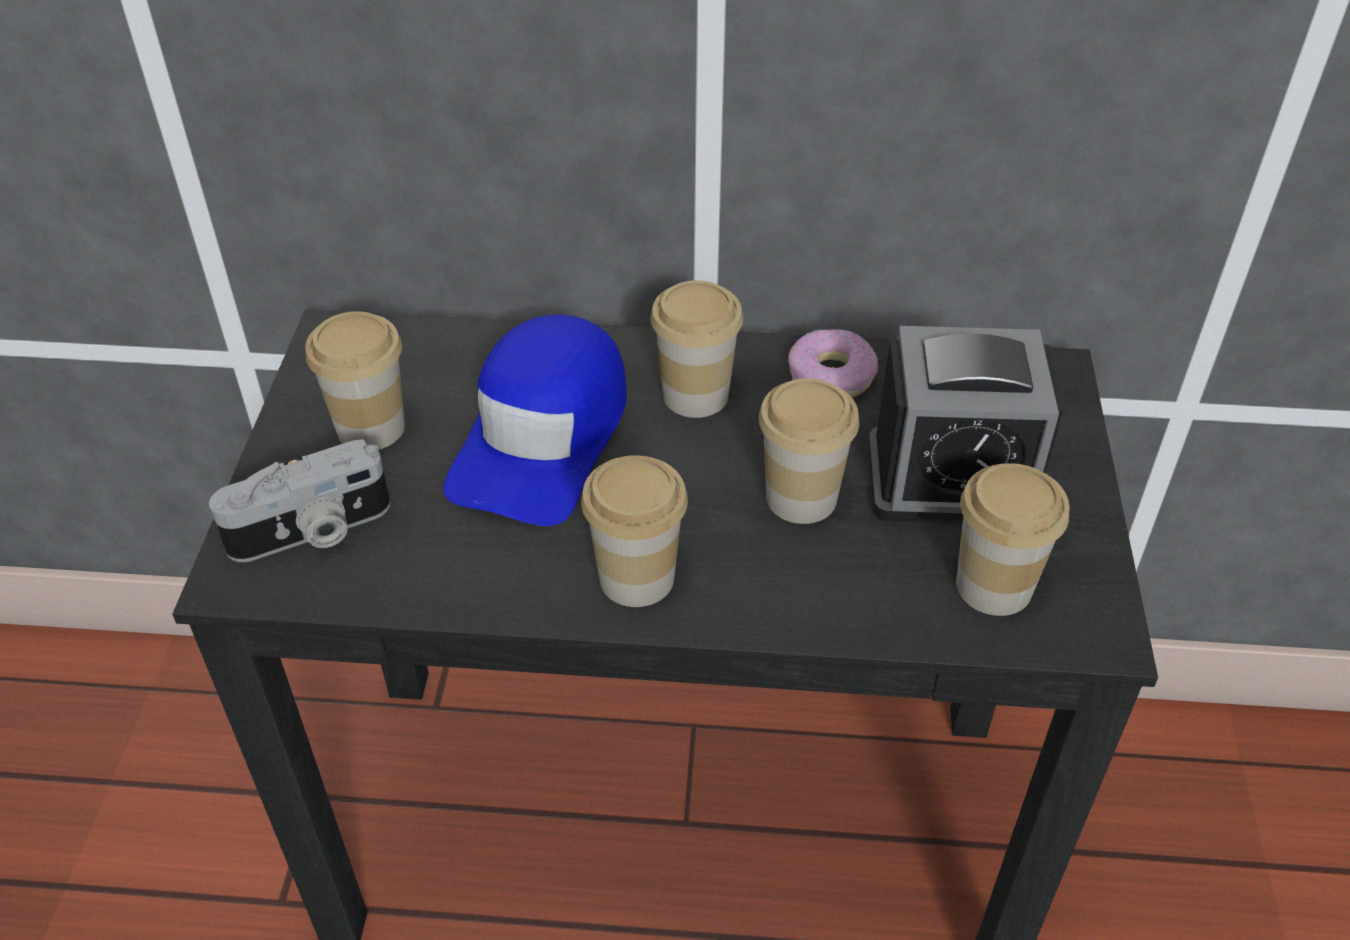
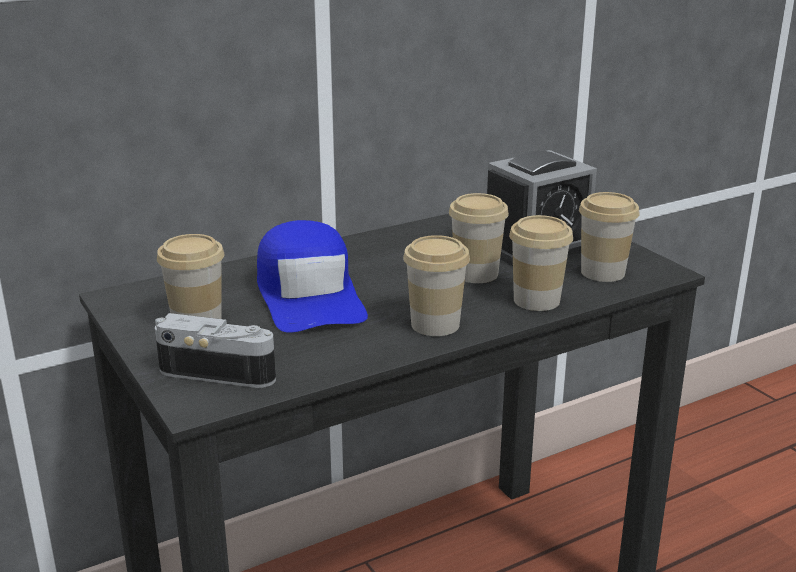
camera: 35 degrees left, 20 degrees down
camera [209,440,390,562] -> camera turned 105 degrees counterclockwise [155,313,276,388]
cup [651,280,743,418] -> cup moved to [509,215,573,311]
donut [788,329,878,398] -> none

